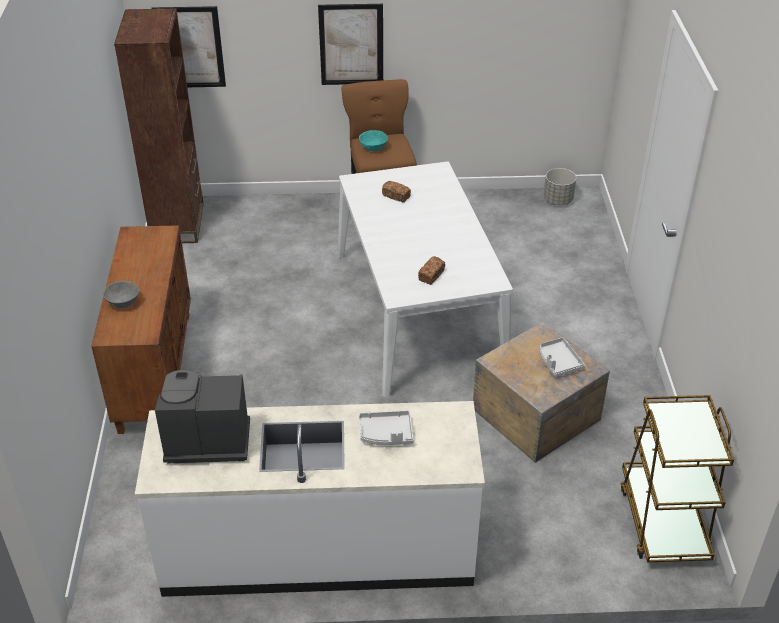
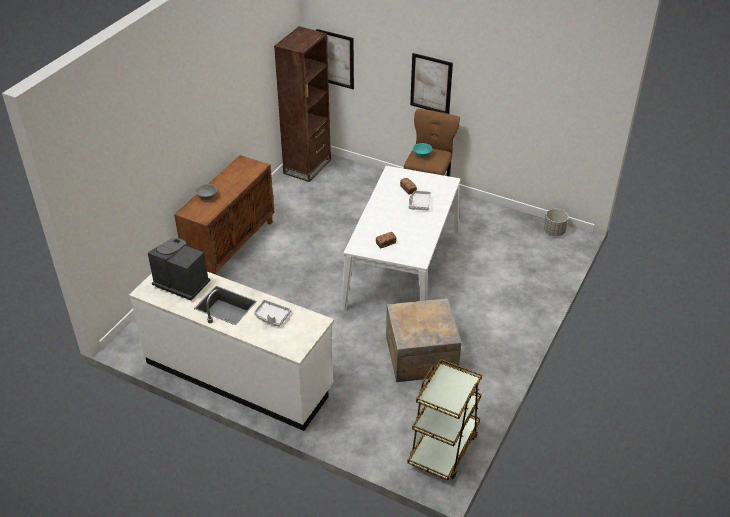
camera: 30 degrees right, 0 degrees up
grey tray [540,337,585,377] -> grey tray moved to [408,191,431,210]

